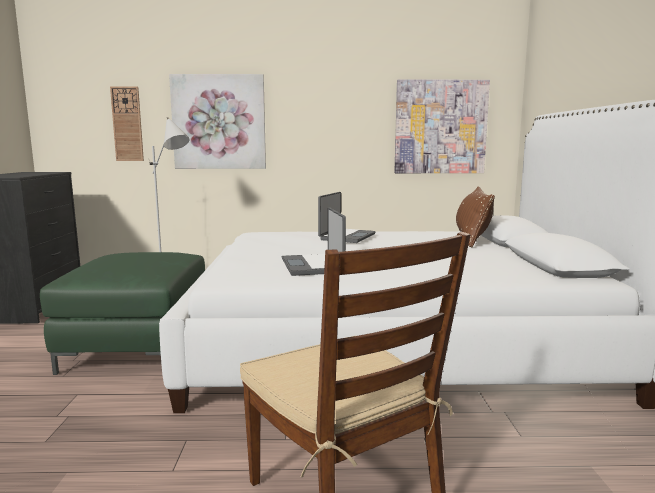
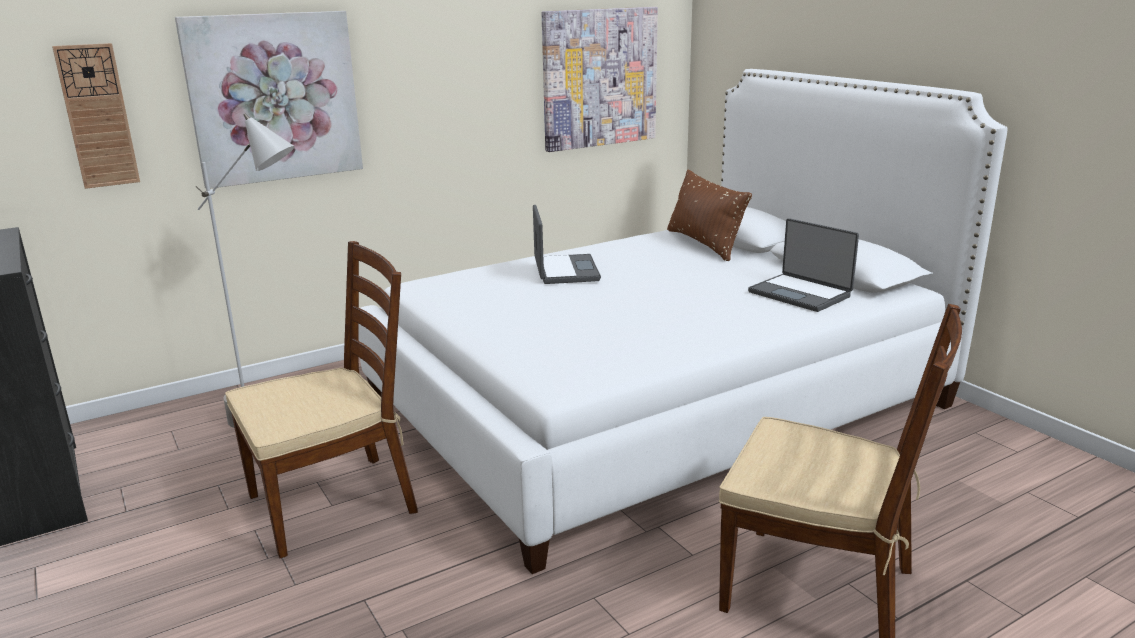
camera: 30 degrees left, 10 degrees up
green ottoman [40,252,205,375] -> brown chair [225,241,418,558]
laptop [282,207,346,276] -> laptop moved to [748,218,859,312]

